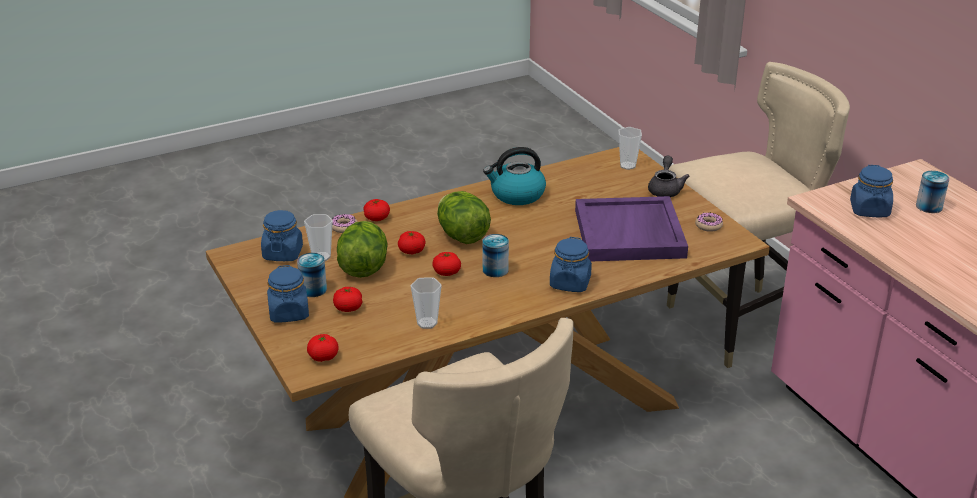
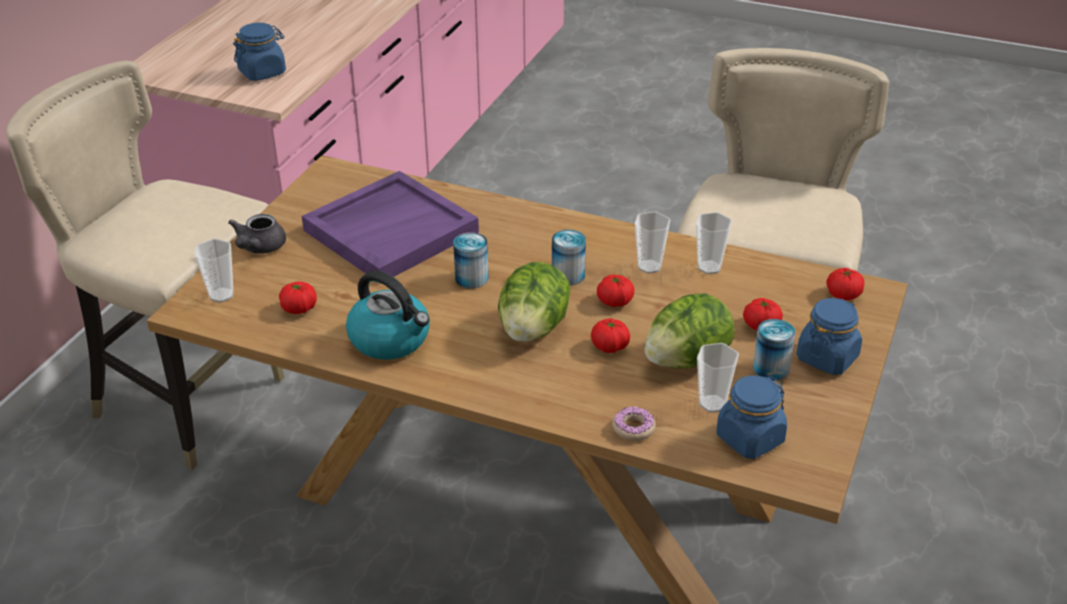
camera: 130 degrees left, 5 degrees up
tomato [363,199,390,221] -> tomato moved to [279,282,317,314]
blue jar [550,237,592,292] -> none
grey teapot [648,156,690,197] -> grey teapot turned 45 degrees counterclockwise [228,214,286,254]
donut [695,212,723,232] -> none
can [916,171,949,213] -> can moved to [453,232,489,289]
none -> cup [634,211,670,274]

